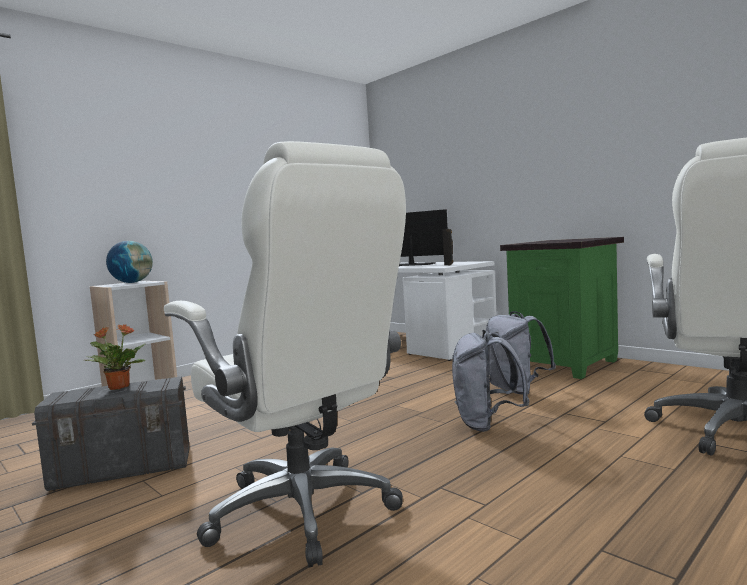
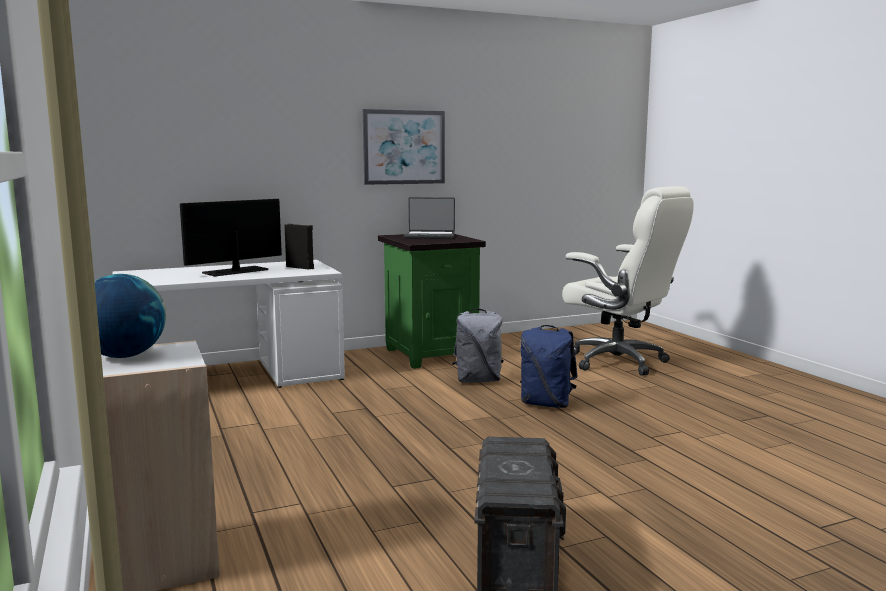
camera: 70 degrees left, 5 degrees up
potted plant [83,324,145,390] -> none
white office chair [164,141,406,568] -> none
grey backpack [452,330,530,432] -> blue backpack [520,325,578,408]
none -> picture [363,109,445,185]
none -> laptop [404,197,455,239]

